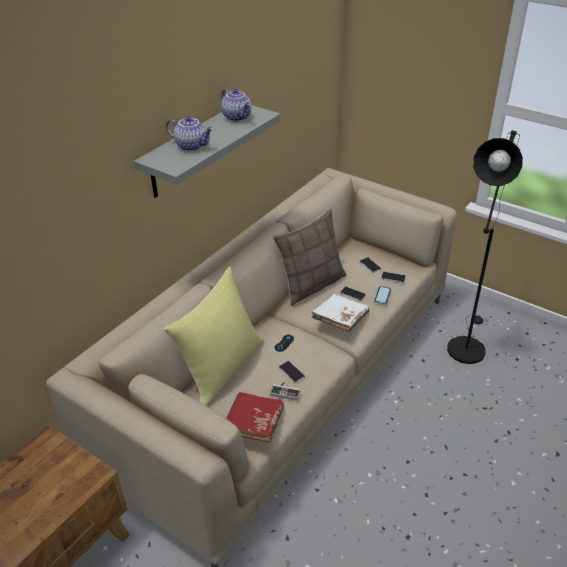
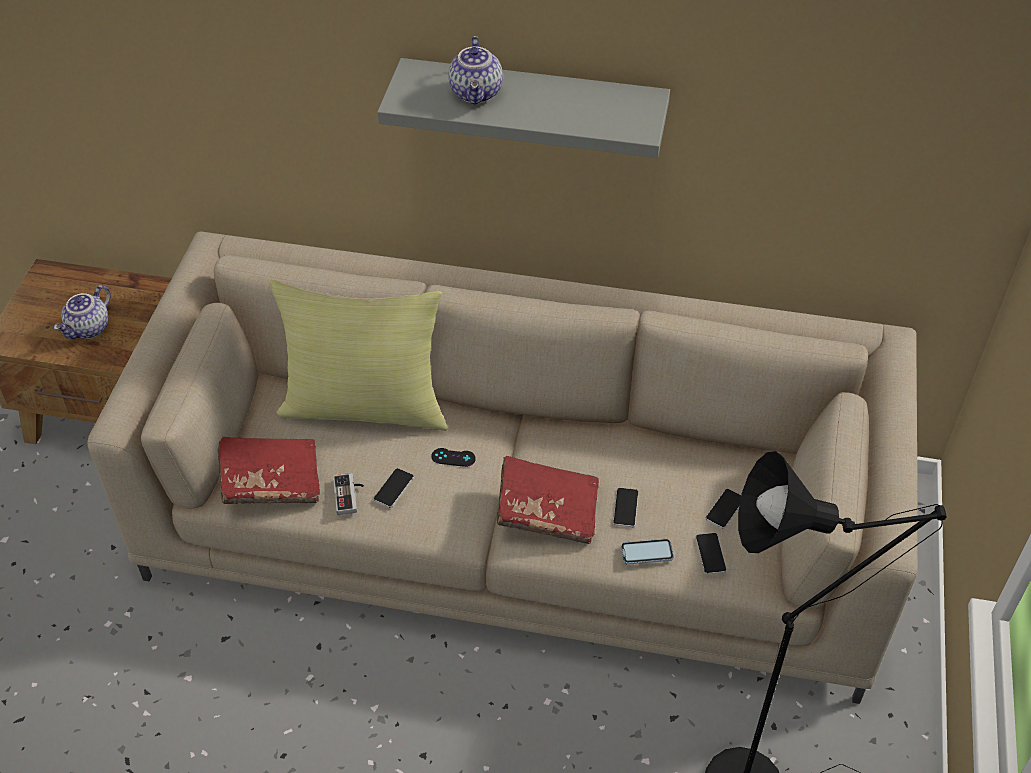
camera: 65 degrees right, 10 degrees up
teapot [221,88,251,122] -> teapot moved to [54,285,111,339]
pillow [273,209,346,306] -> none
white book [311,294,369,332] -> red book [497,456,599,544]

